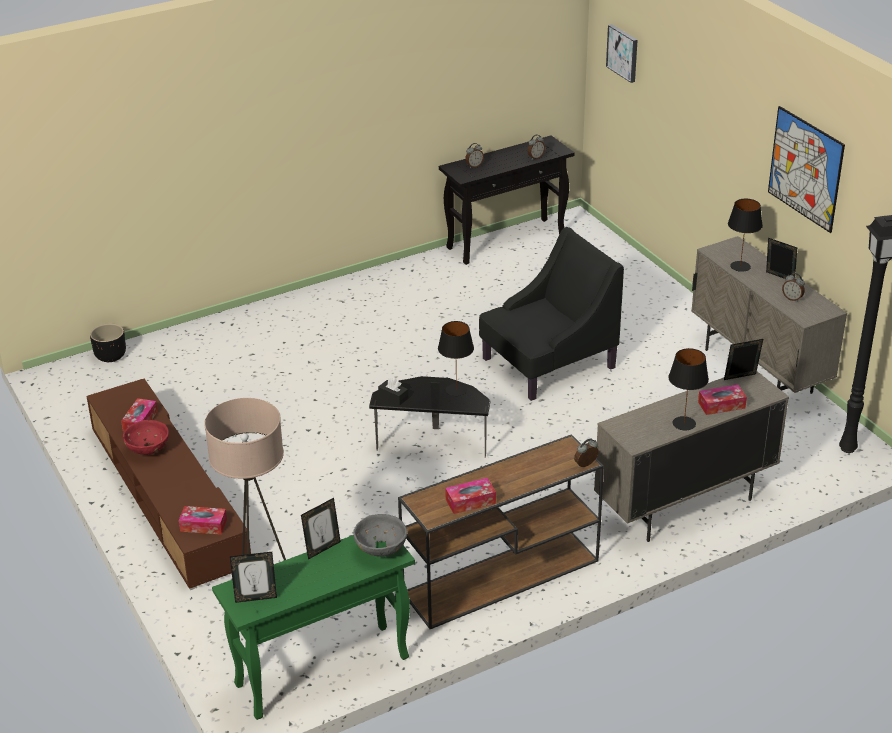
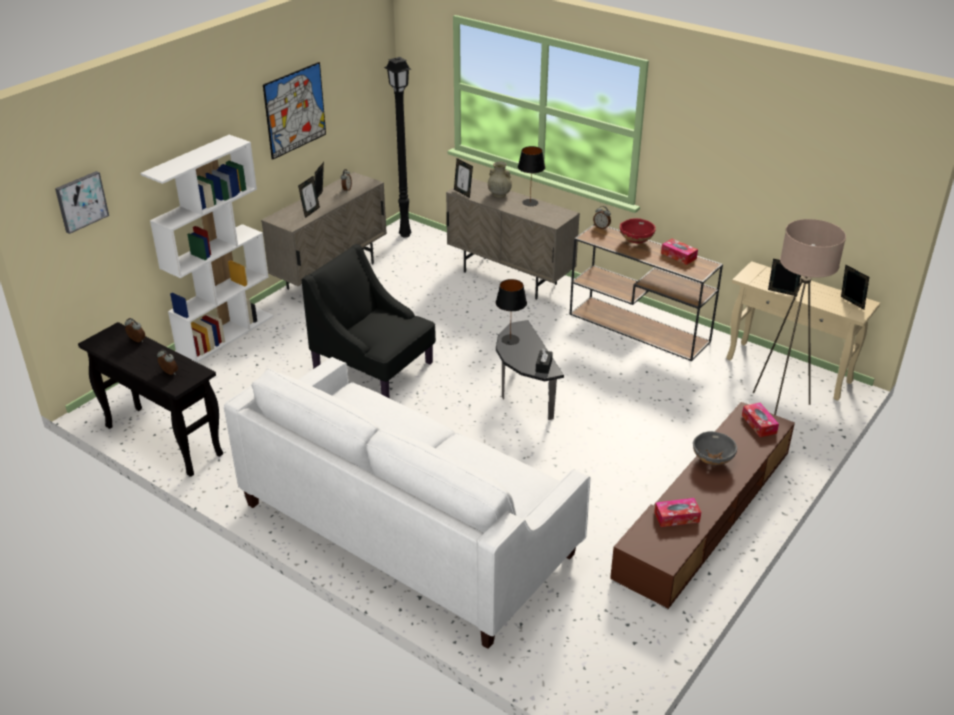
camera: 115 degrees left, 0 degrees up
black planter [90,323,126,362] -> none
red bowl [123,420,169,455] -> red bowl moved to [620,218,656,244]
green console table [212,535,415,720] -> beige console table [726,261,880,400]
grey bowl [353,514,407,557] -> grey bowl moved to [693,431,737,465]
tissue box [698,385,747,415] -> beige vase [488,161,512,198]
black table lamp [728,199,763,272] -> picture frame [298,176,320,218]
none -> white bookcase [140,135,274,363]
none -> white sofa [224,357,591,649]

